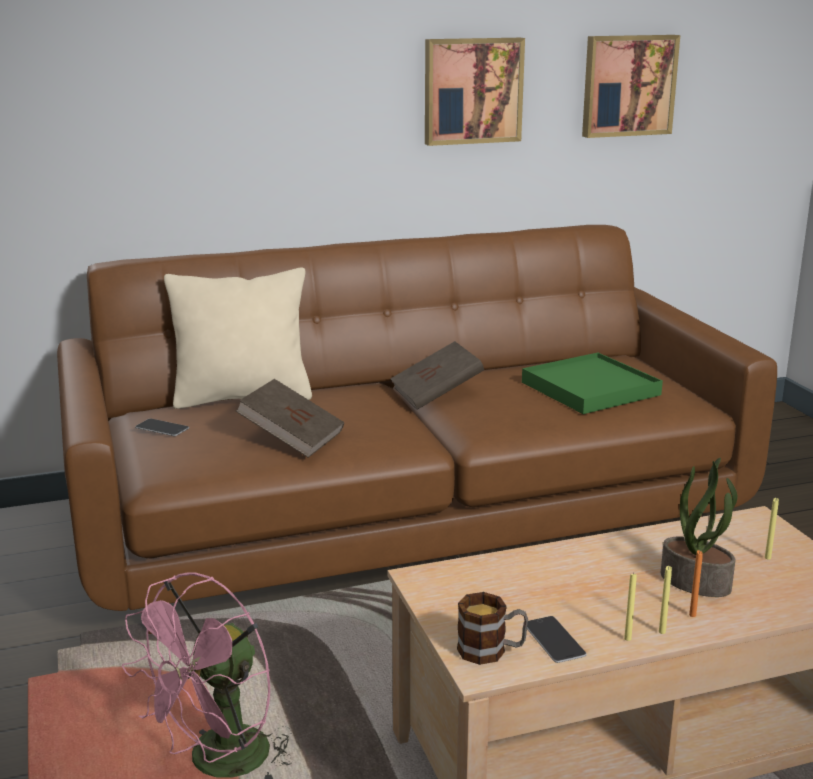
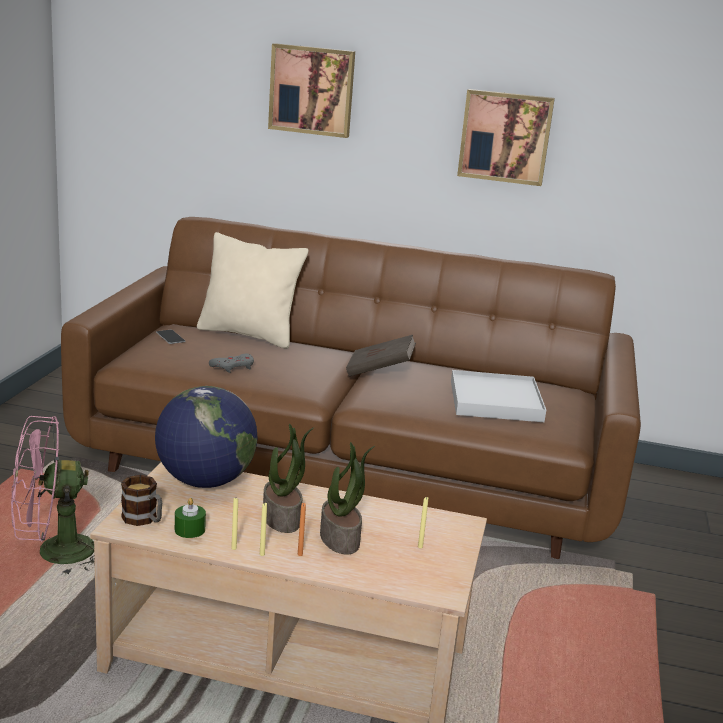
camera: 30 degrees right, 0 degrees up
brown book [236,379,344,458] -> grey game controller [209,354,254,373]
green tray [522,352,663,414] -> white tray [451,370,546,422]
phone [523,616,587,663] -> green candle [175,498,206,538]
picture [582,35,680,138] -> picture moved to [268,43,355,138]
none -> globe [155,386,258,488]
none -> potted plant [263,424,315,533]

